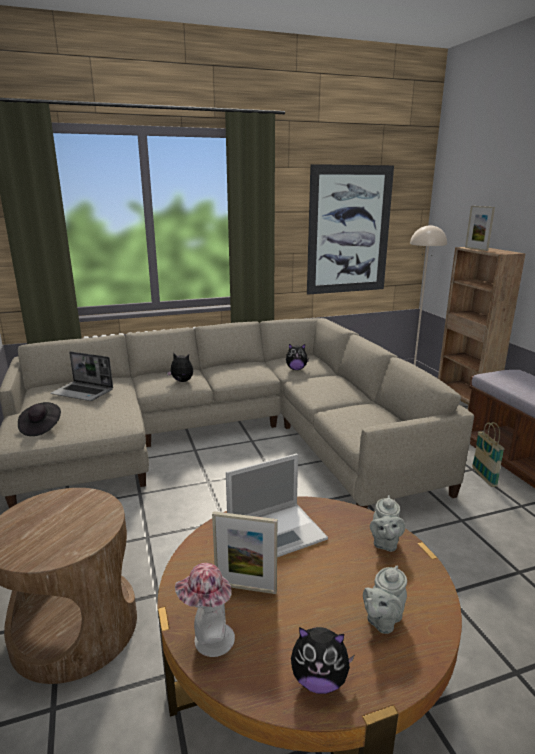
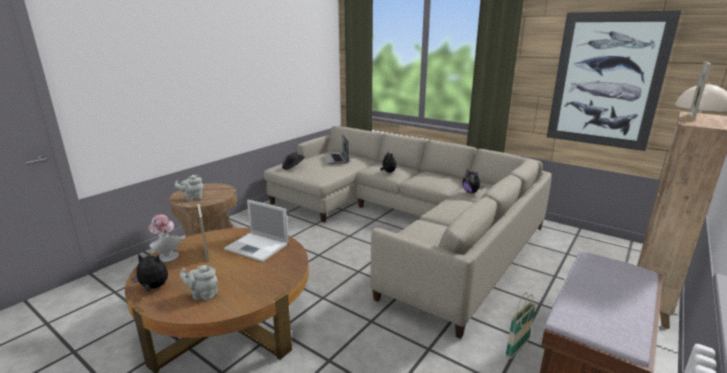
camera: 55 degrees right, 0 degrees up
plush toy [291,627,354,694] -> plush toy turned 120 degrees clockwise [131,254,168,292]
grey teapot [370,495,405,552] -> grey teapot moved to [175,175,204,201]

